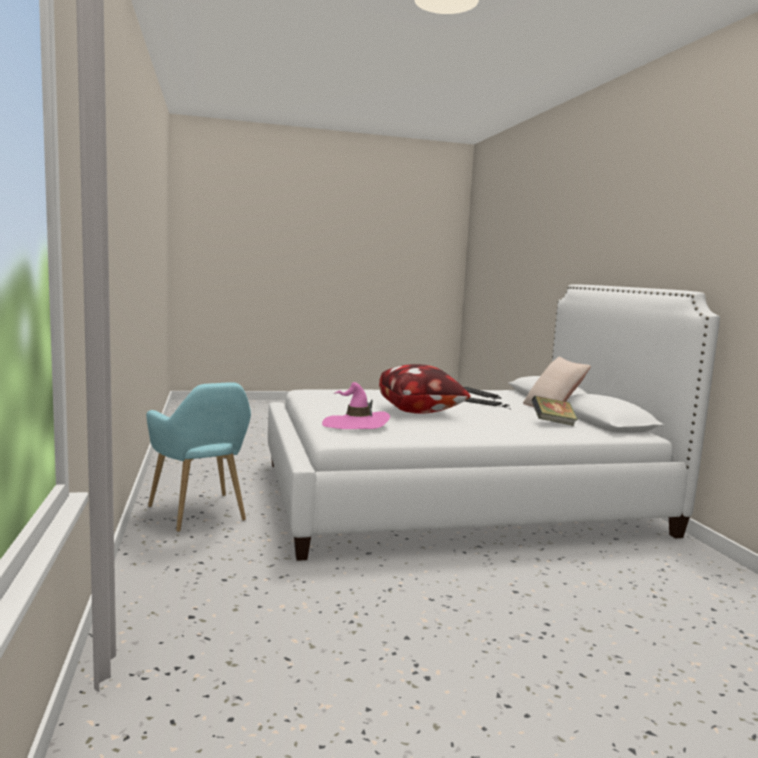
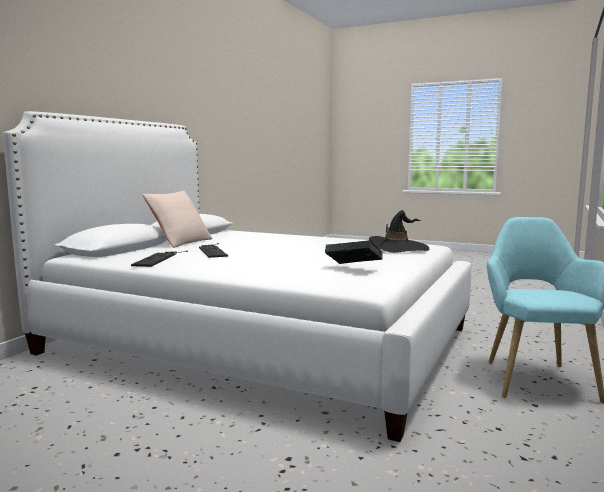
camera: 140 degrees left, 0 degrees up
pink hat [322,382,390,429] -> black hat [369,210,429,253]
pillow [379,364,471,414] -> none
book [531,396,578,426] -> book moved to [325,240,383,264]

